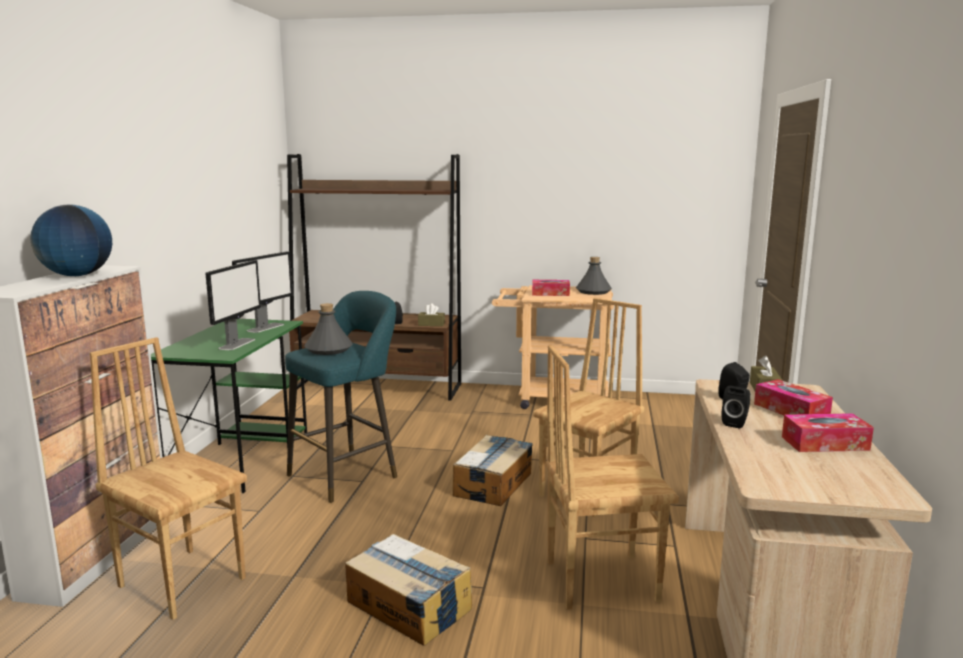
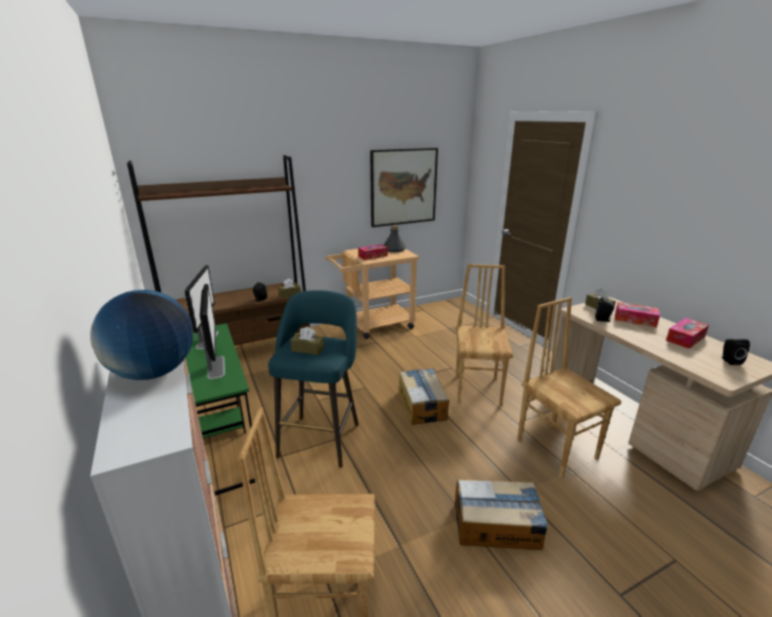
camera: 35 degrees left, 10 degrees up
grey bottle [305,303,353,355] -> brown tissue box [290,327,324,355]
brown chair [546,345,679,610] -> brown chair turned 105 degrees clockwise [517,297,622,478]
black speaker [721,386,751,429] -> black speaker moved to [722,339,750,365]
none -> picture [370,148,438,227]

